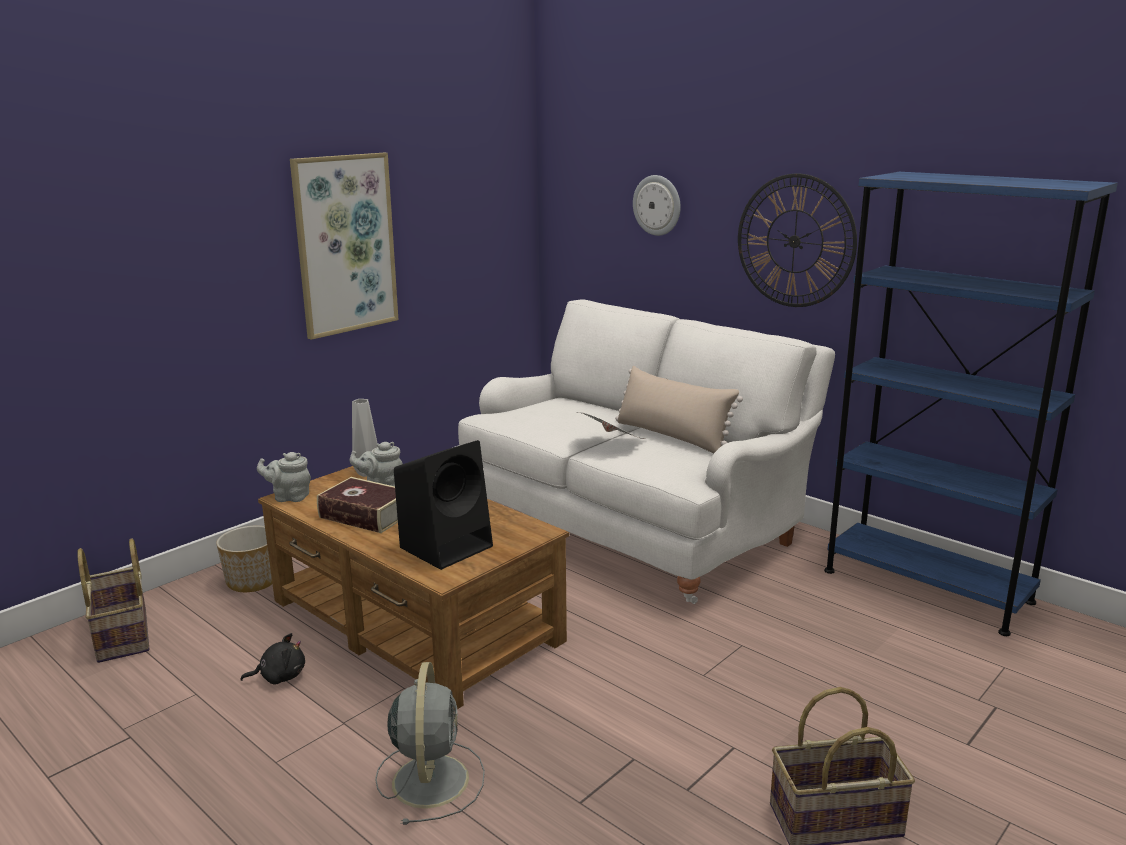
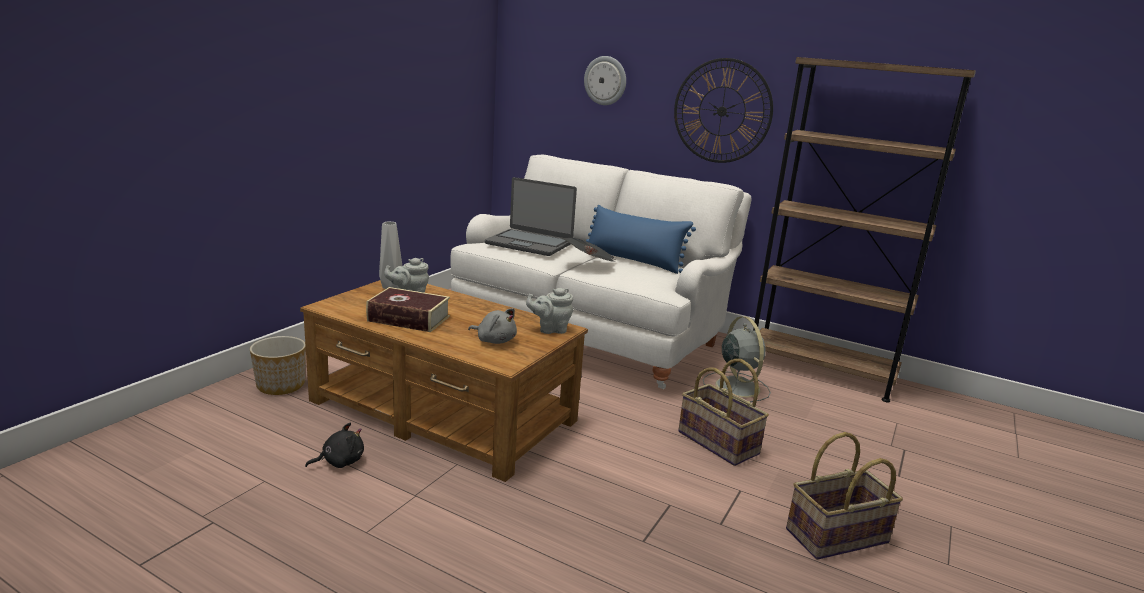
camera: 15 degrees left, 0 degrees up
basket [77,538,149,663] -> basket moved to [678,359,769,466]
grey teapot [257,452,311,502] -> grey teapot moved to [526,288,573,334]
picture [290,153,398,340] -> none
grey fan [375,662,485,825] -> grey fan moved to [703,316,771,402]
black speaker [394,440,493,570] -> grey plush toy [468,308,517,344]
beige pillow [615,366,743,454] -> blue pillow [586,205,696,274]
blue bookcase [824,172,1118,636] -> brown bookcase [753,57,976,402]
none -> laptop [485,177,577,256]

